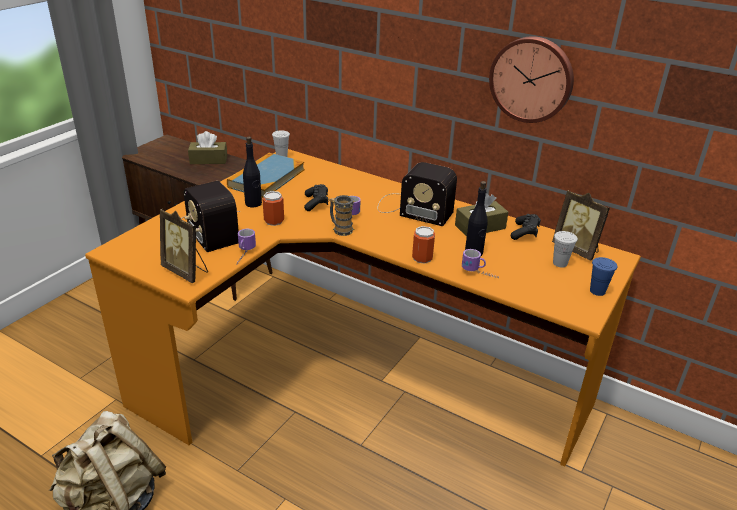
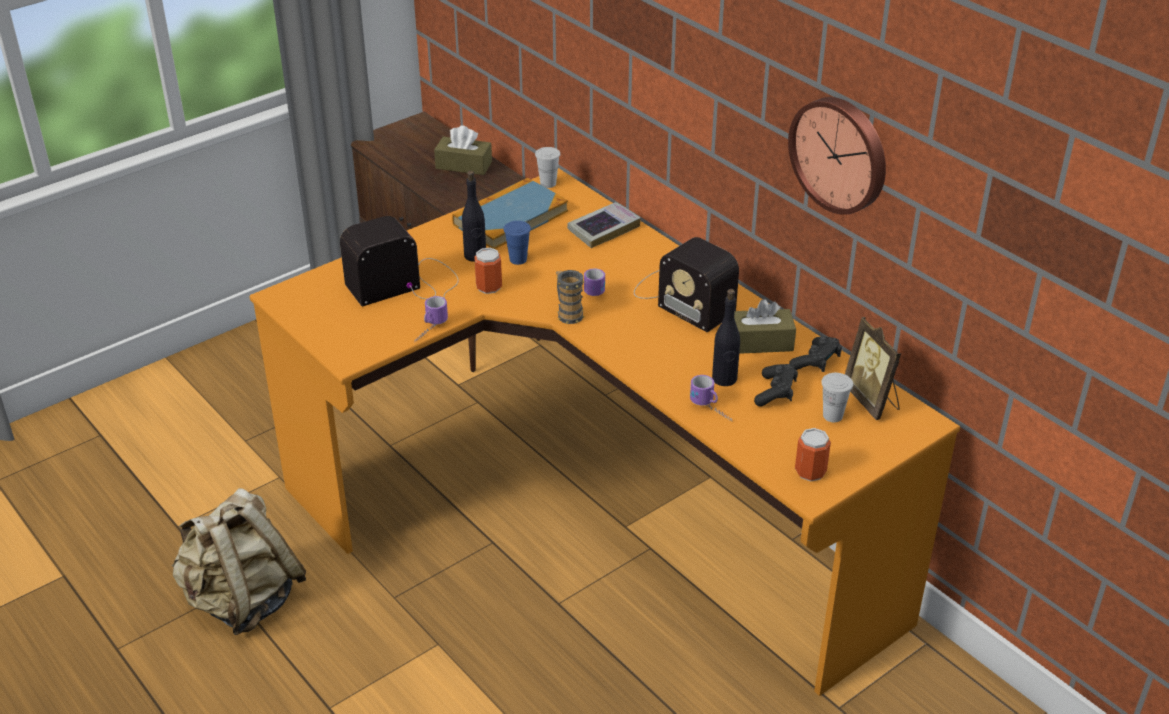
camera: 20 degrees right, 5 degrees up
picture frame [160,209,208,283] -> none
radio [181,181,240,252] -> radio turned 75 degrees clockwise [340,216,459,306]
black game controller [304,184,328,211] -> black game controller moved to [754,364,798,407]
can [412,226,435,264] -> can moved to [795,428,831,481]
blue cup [590,257,617,296] -> blue cup moved to [504,221,531,265]
none -> book [567,202,641,248]

